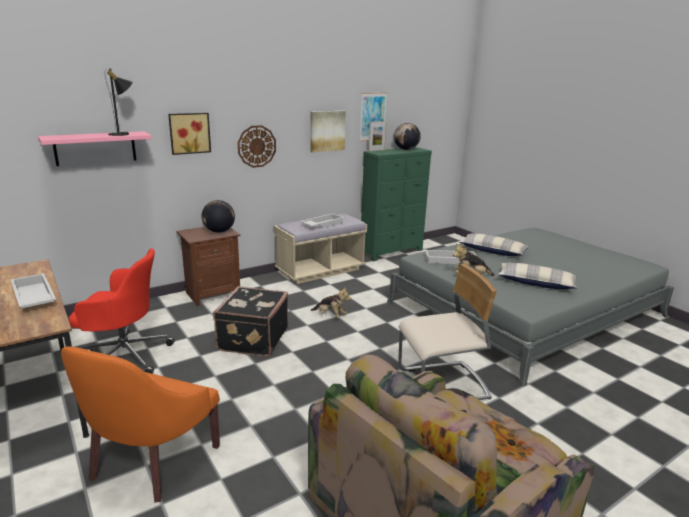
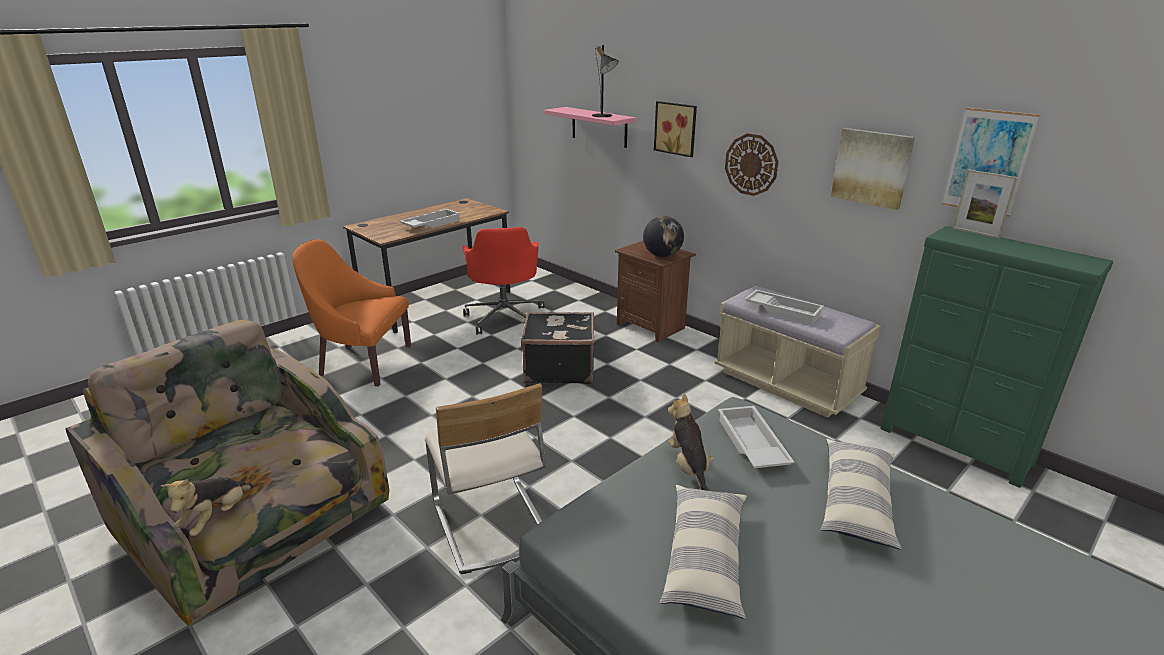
camera: 80 degrees right, 5 degrees up
plush toy [311,288,351,318] -> plush toy moved to [161,477,254,536]
globe [394,123,421,150] -> none

